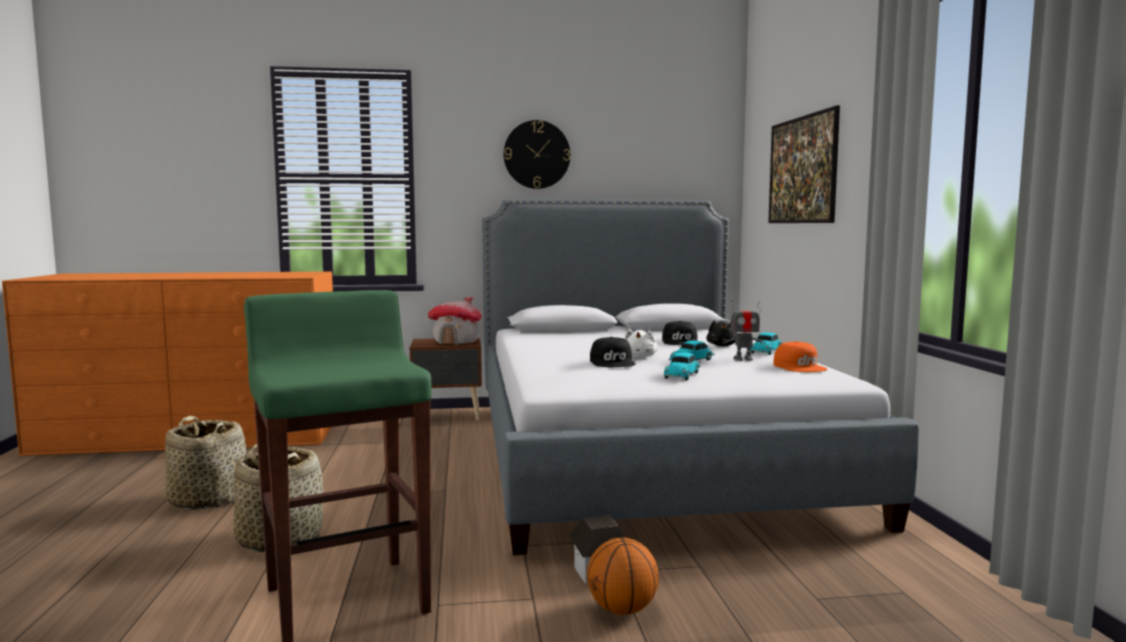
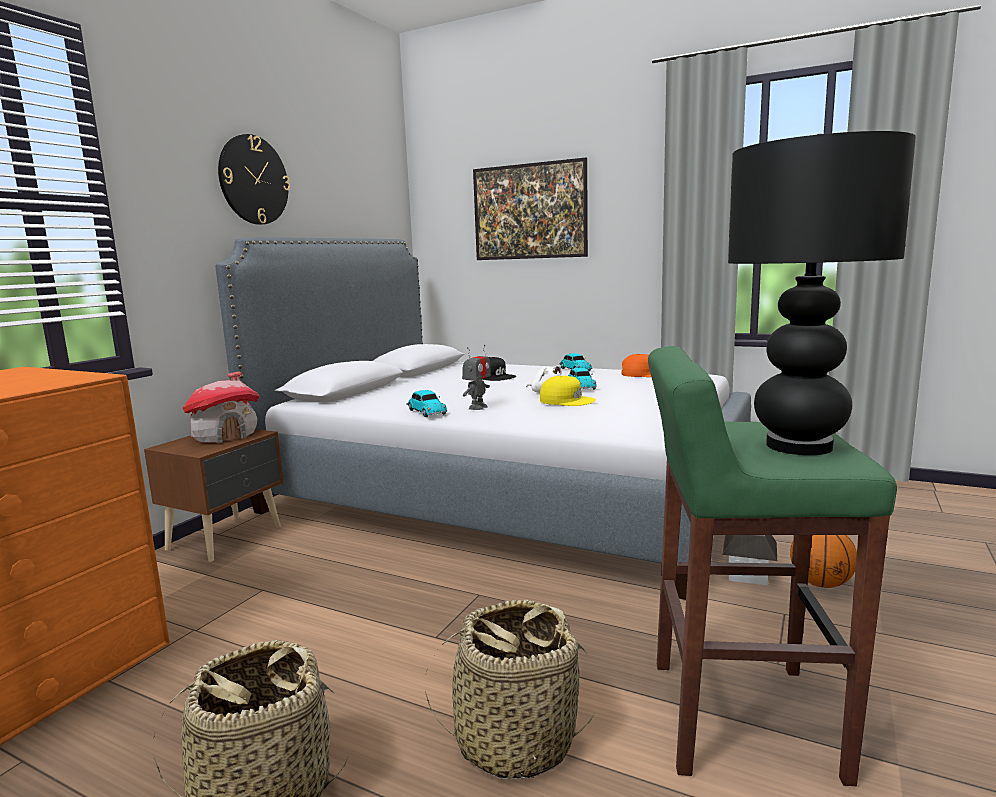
camera: 55 degrees left, 5 degrees up
black cap [590,337,636,367] -> yellow cap [540,376,596,406]
toy car [664,352,700,380] -> toy car moved to [406,390,447,417]
black plush toy [706,320,737,346] -> none
toy robot [722,300,765,361] -> toy robot moved to [462,345,491,410]
none -> black table lamp [728,131,916,455]

